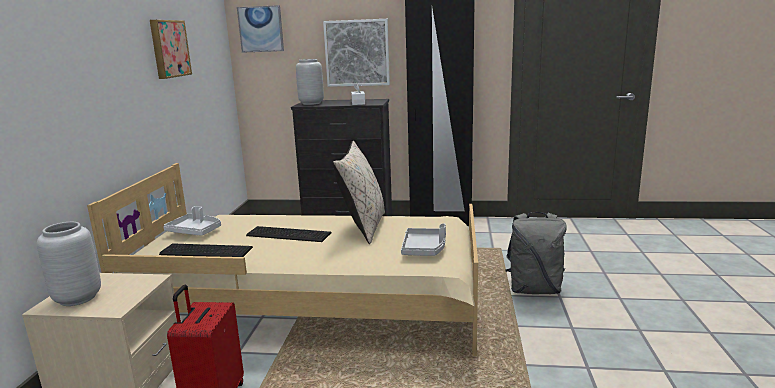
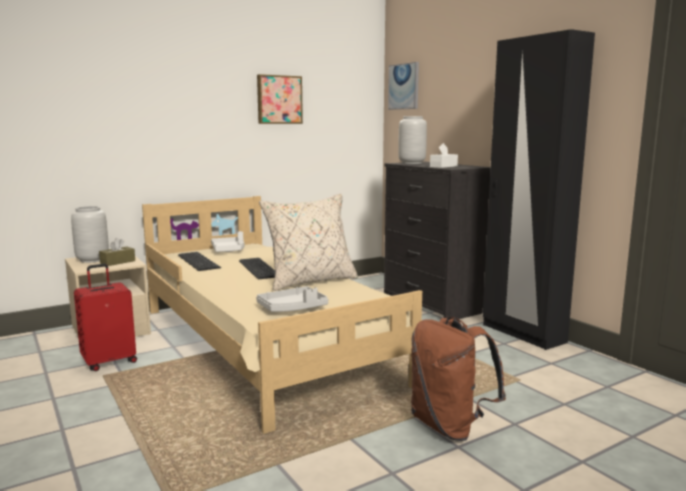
camera: 50 degrees right, 5 degrees down
picture [323,19,390,87] -> none
grey backpack [505,212,567,294] -> brown backpack [411,317,506,441]
none -> brown tissue box [99,238,135,266]

